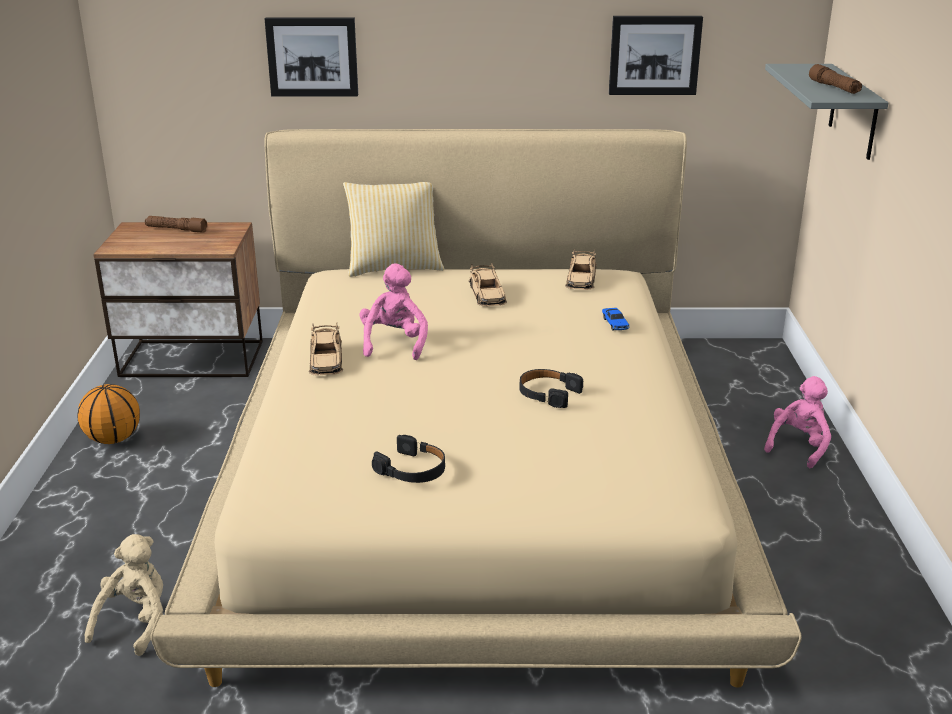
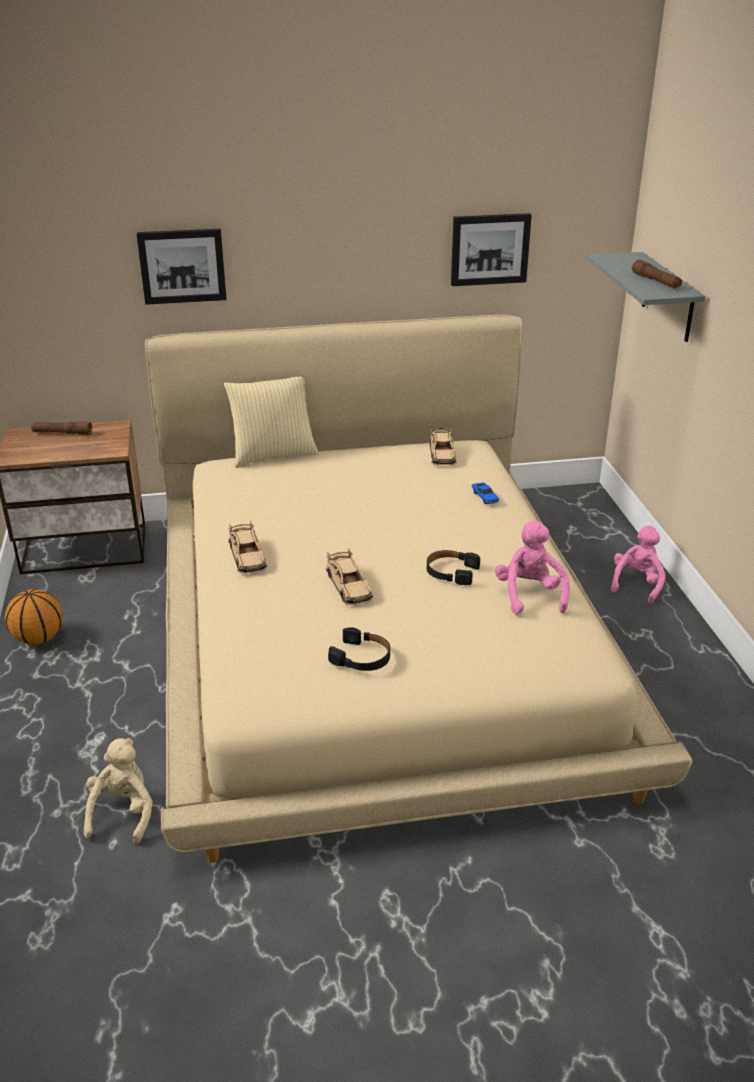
camera: 10 degrees left, 5 degrees up
pink plush toy [359,263,428,360] -> pink plush toy moved to [495,520,570,615]
beige toy car [469,263,507,307] -> beige toy car moved to [326,548,373,605]

